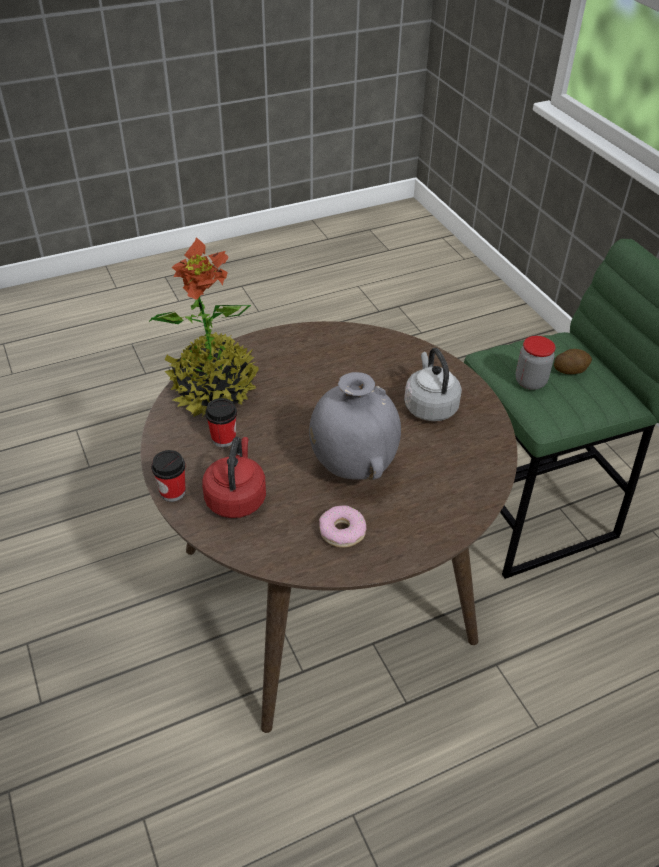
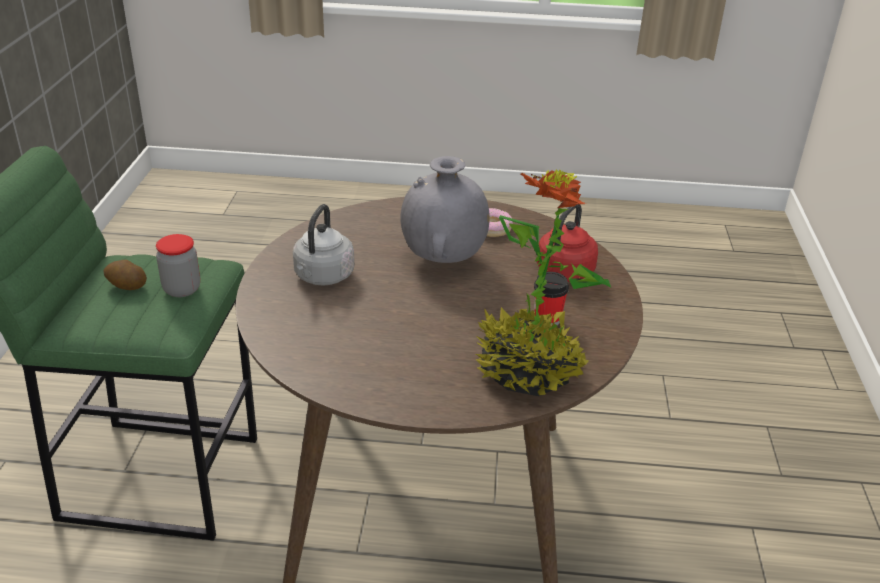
camera: 150 degrees left, 10 degrees down
cup [151,450,185,502] -> none

